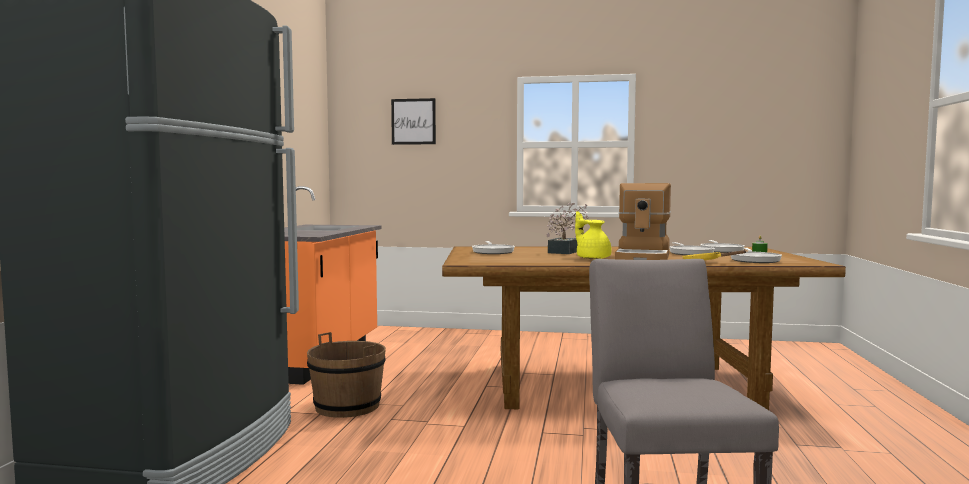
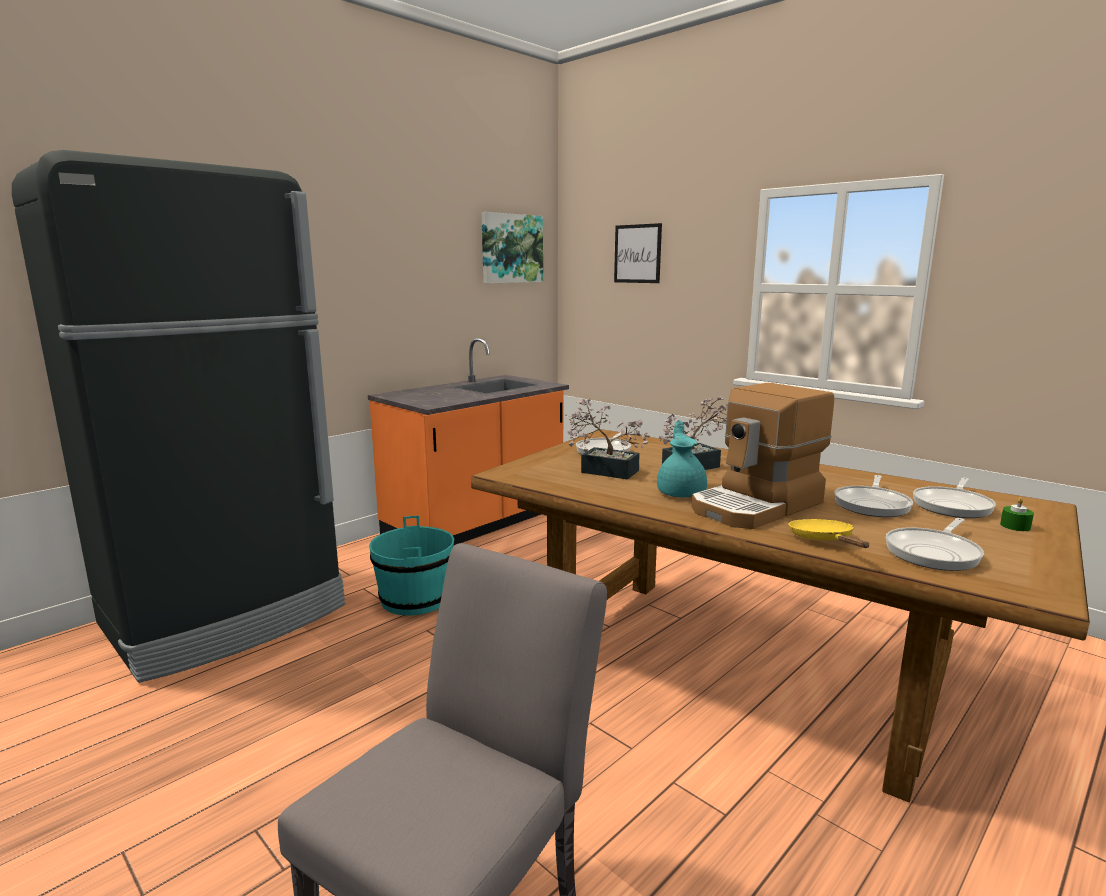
camera: 35 degrees right, 10 degrees up
brown bucket [307,332,386,418] -> turquoise bucket [369,516,454,615]
yellow teapot [575,211,612,259] -> turquoise teapot [657,420,707,497]
none -> picture [482,212,543,283]
none -> potted plant [565,398,650,479]

